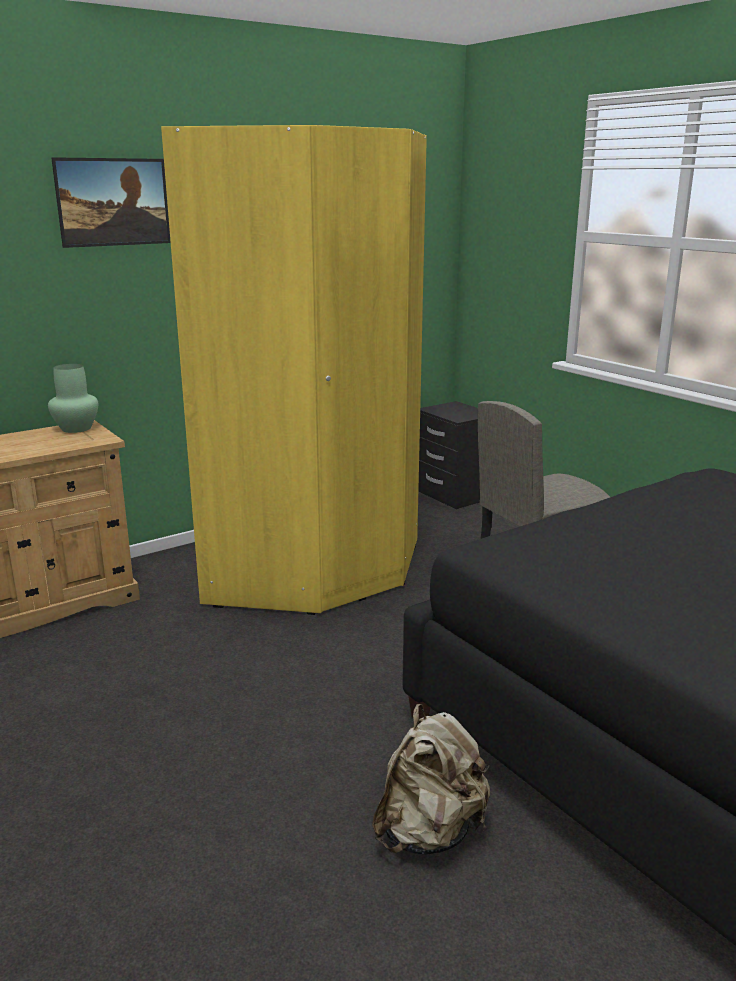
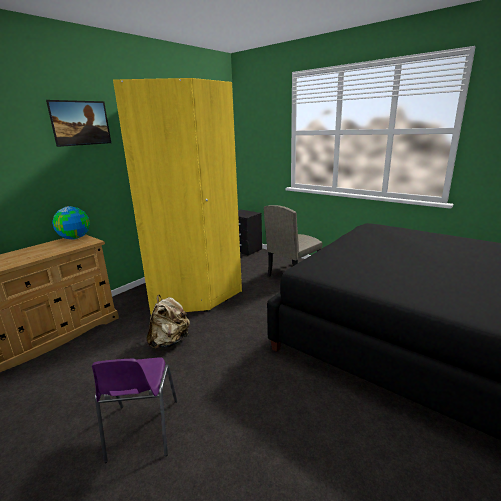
camera: 15 degrees left, 0 degrees up
green vase [48,364,98,433] -> globe [52,206,90,240]
beige backpack [372,704,490,854] -> beige backpack moved to [147,295,190,349]
none -> purple chair [92,357,177,463]

